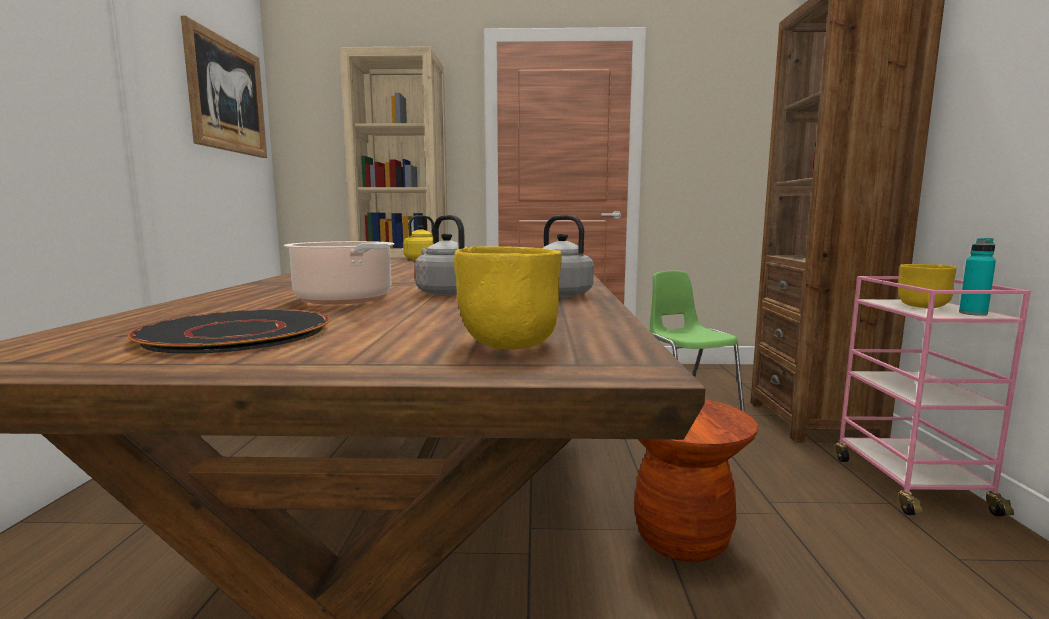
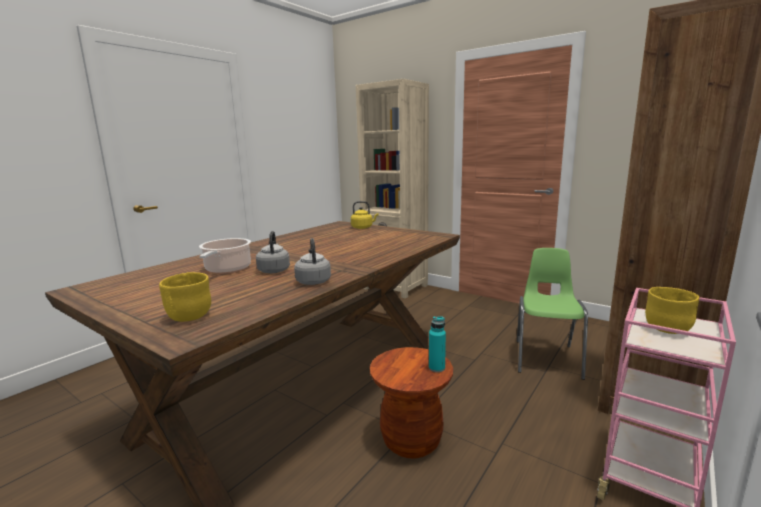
camera: 35 degrees right, 5 degrees up
black plate [128,309,330,354] -> none
picture [181,16,267,158] -> none
turquoise bottle [959,238,996,316] -> turquoise bottle moved to [429,316,446,372]

